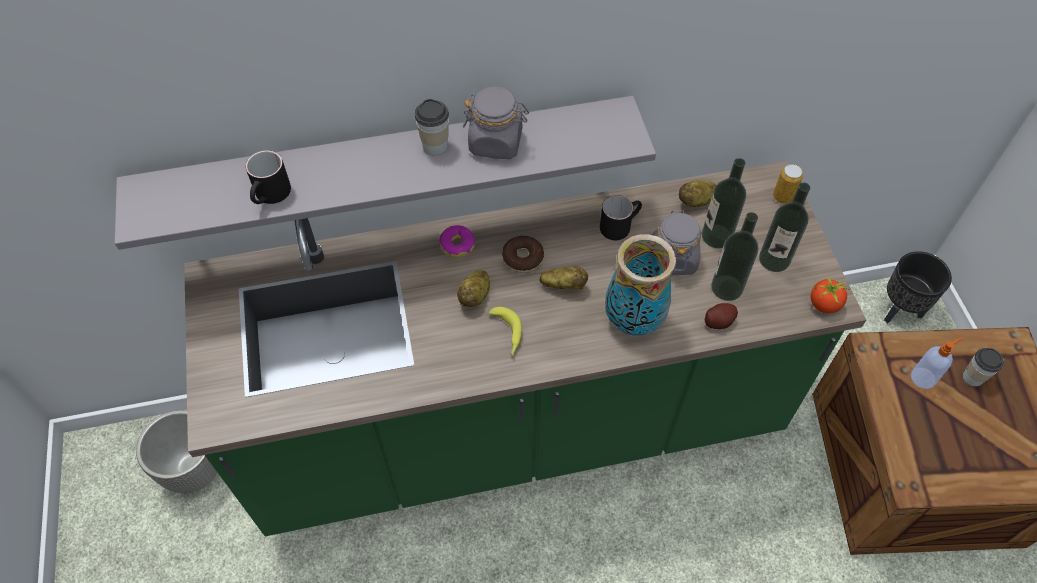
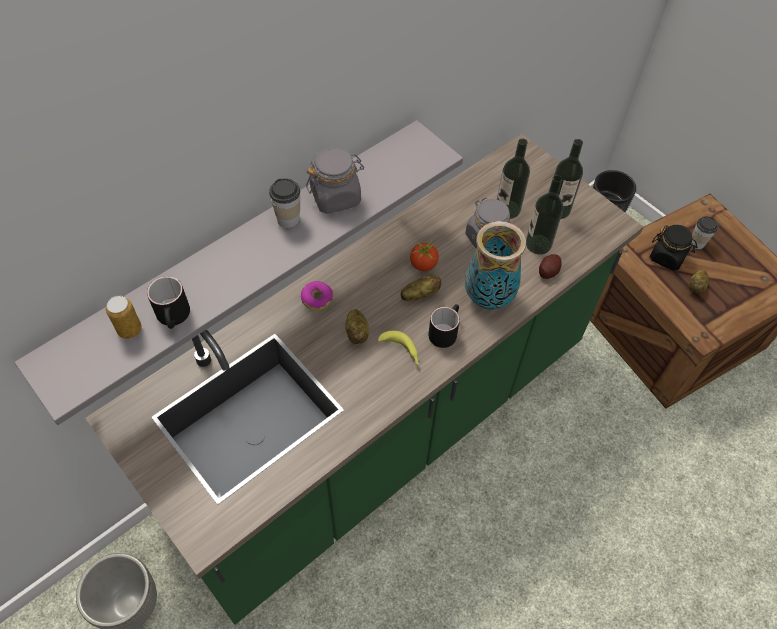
camera: 30 degrees left, 0 degrees up
donut [502,236,544,273] -> none
black mug [600,195,642,240] -> black mug moved to [428,304,460,348]
potato [679,180,717,207] -> potato moved to [689,270,709,293]
can [773,164,803,204] -> can moved to [106,296,142,339]
tomato [810,276,850,313] -> tomato moved to [410,241,439,271]
soap dispenser [911,338,962,389] -> black jar [650,225,697,271]

